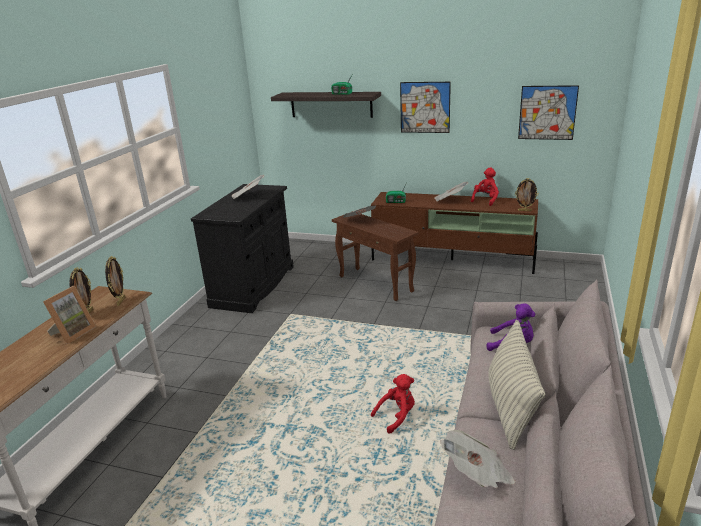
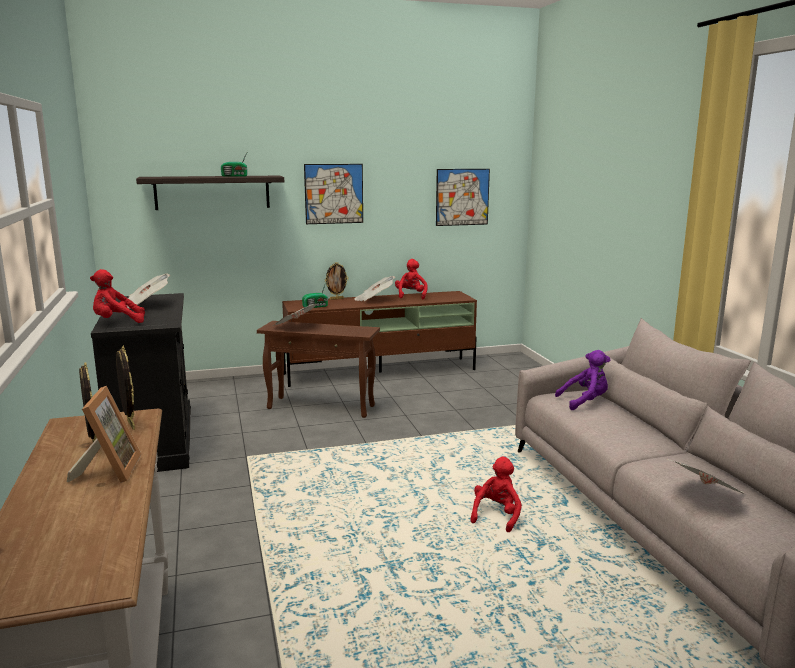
camera: 35 degrees left, 10 degrees down
pillow [488,320,545,450] -> none
picture frame [515,178,538,211] -> picture frame moved to [325,262,349,300]
none -> red plush toy [90,269,145,323]

